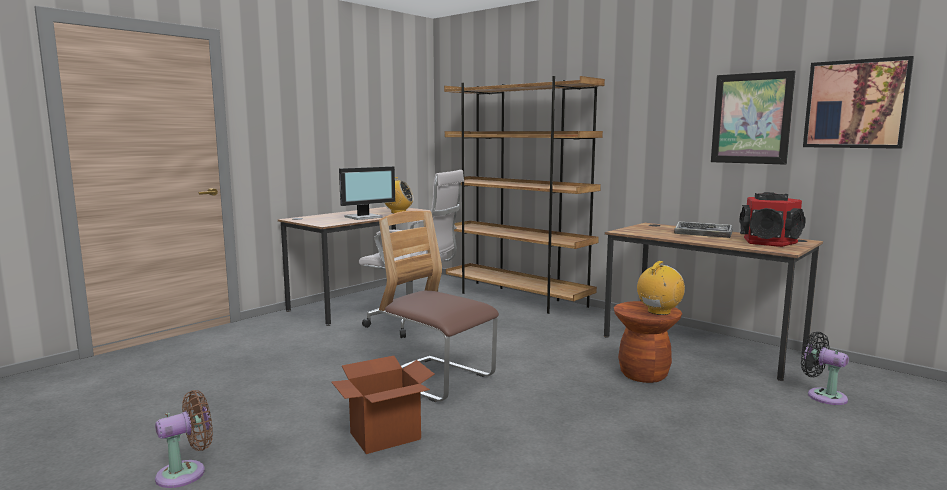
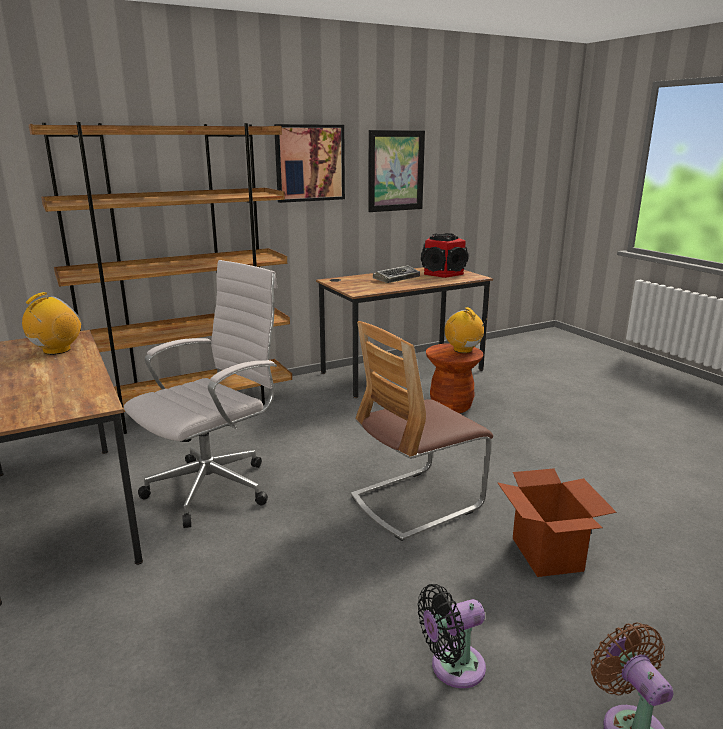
camera: 70 degrees left, 10 degrees up
monitor [339,166,395,220] -> none
black fan [801,332,849,405] -> black fan moved to [418,584,486,688]
picture [803,56,914,149] -> picture moved to [274,124,345,203]

